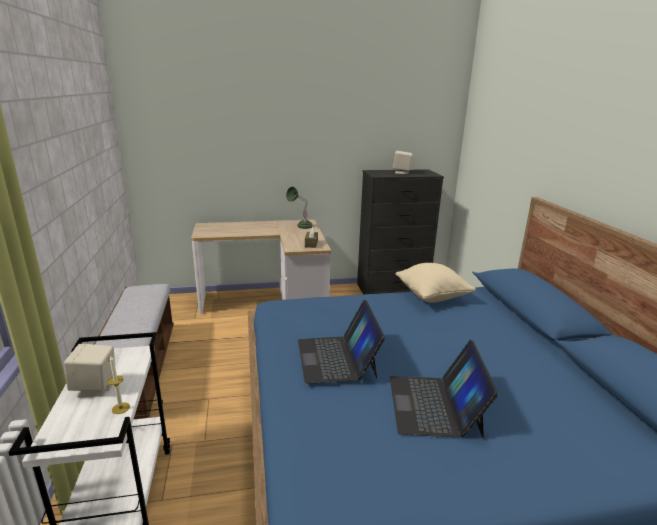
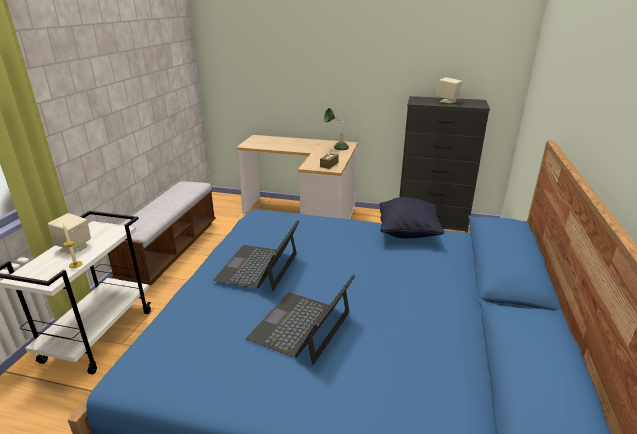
camera: 25 degrees right, 5 degrees up
beige pillow [395,263,476,303] -> black pillow [379,197,445,238]

